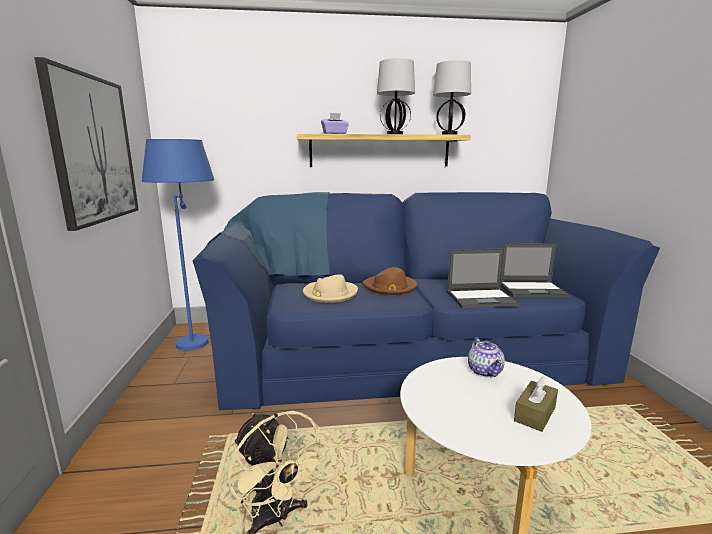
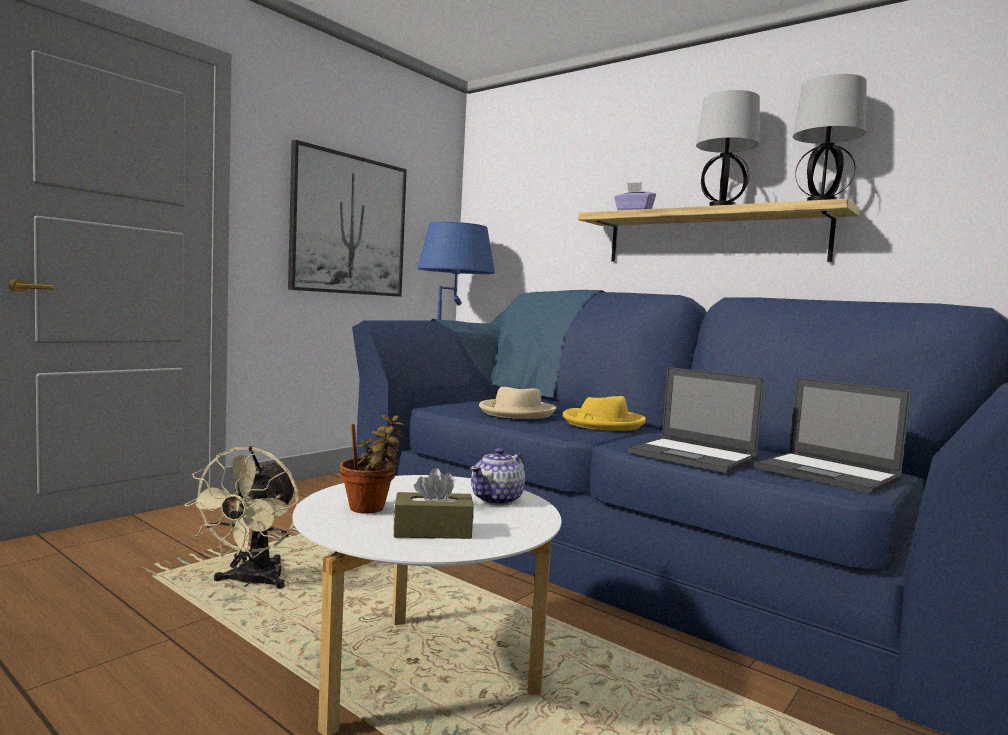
camera: 45 degrees right, 10 degrees down
brown hat [362,267,417,295] -> yellow hat [563,396,646,431]
none -> potted plant [340,415,404,514]

